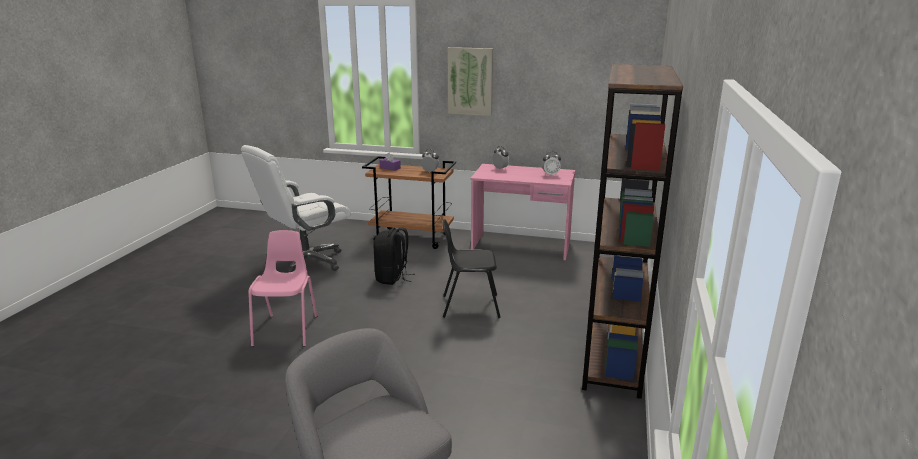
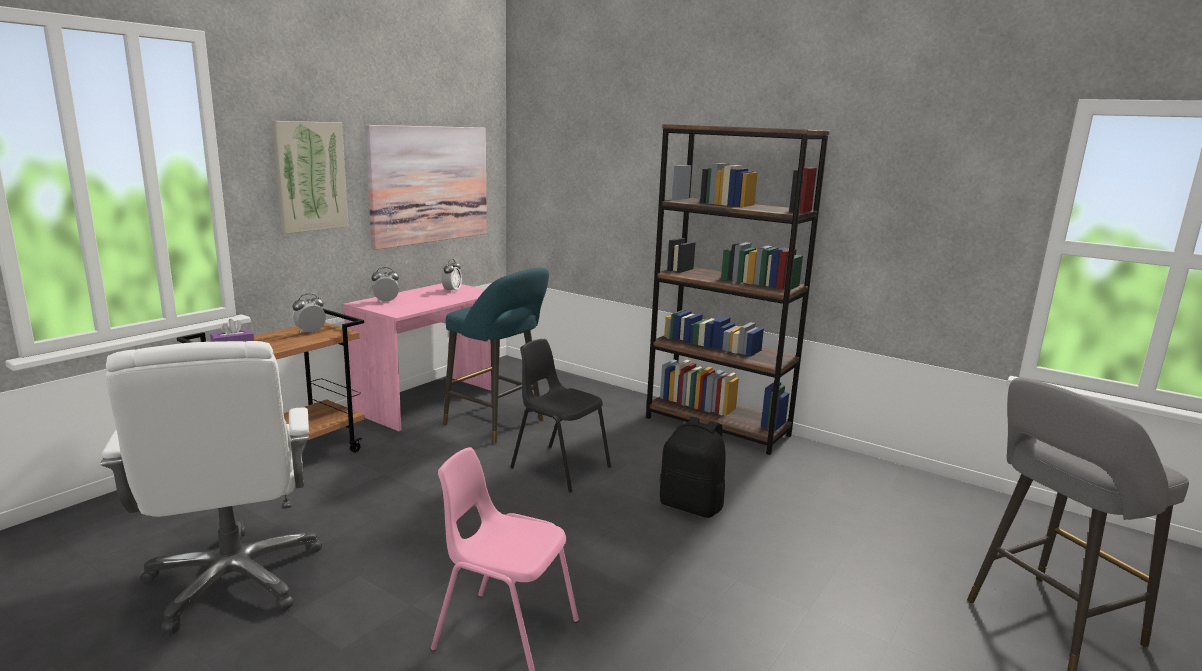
camera: 70 degrees left, 5 degrees down
black backpack [373,227,415,285] -> black backpack moved to [660,417,725,518]
black chair [443,219,501,318] -> black chair turned 105 degrees clockwise [510,339,611,493]
none -> picture [365,125,487,250]
none -> turquoise stool [443,268,549,444]

